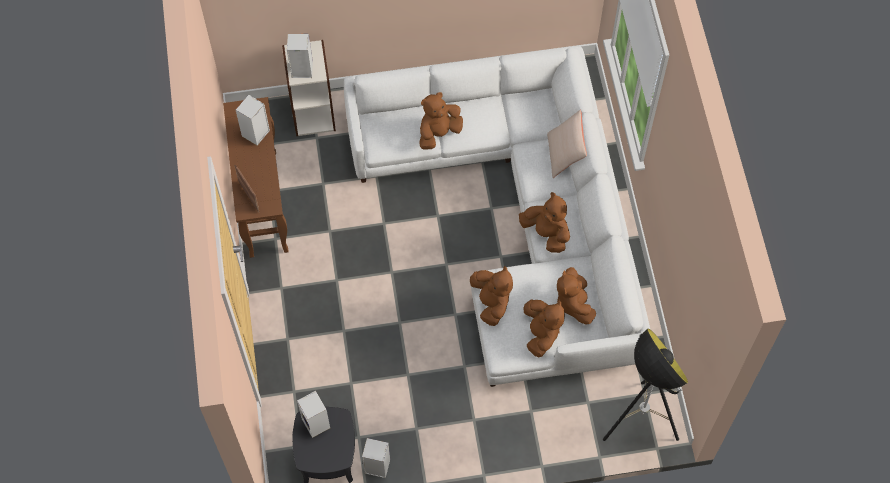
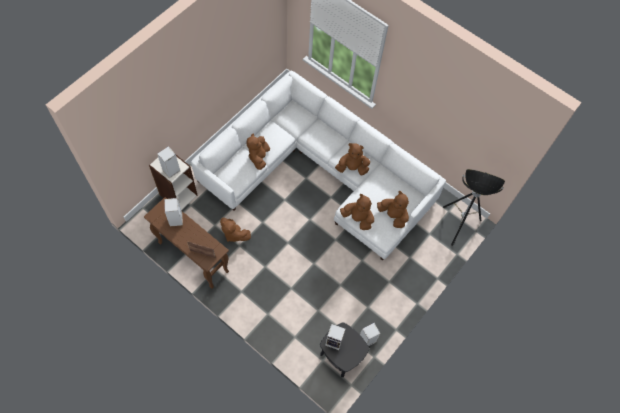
camera: 45 degrees left, 0 degrees up
beige pillow [547,110,587,178] -> none
brown plush toy [556,267,596,325] -> brown plush toy moved to [220,218,251,242]

